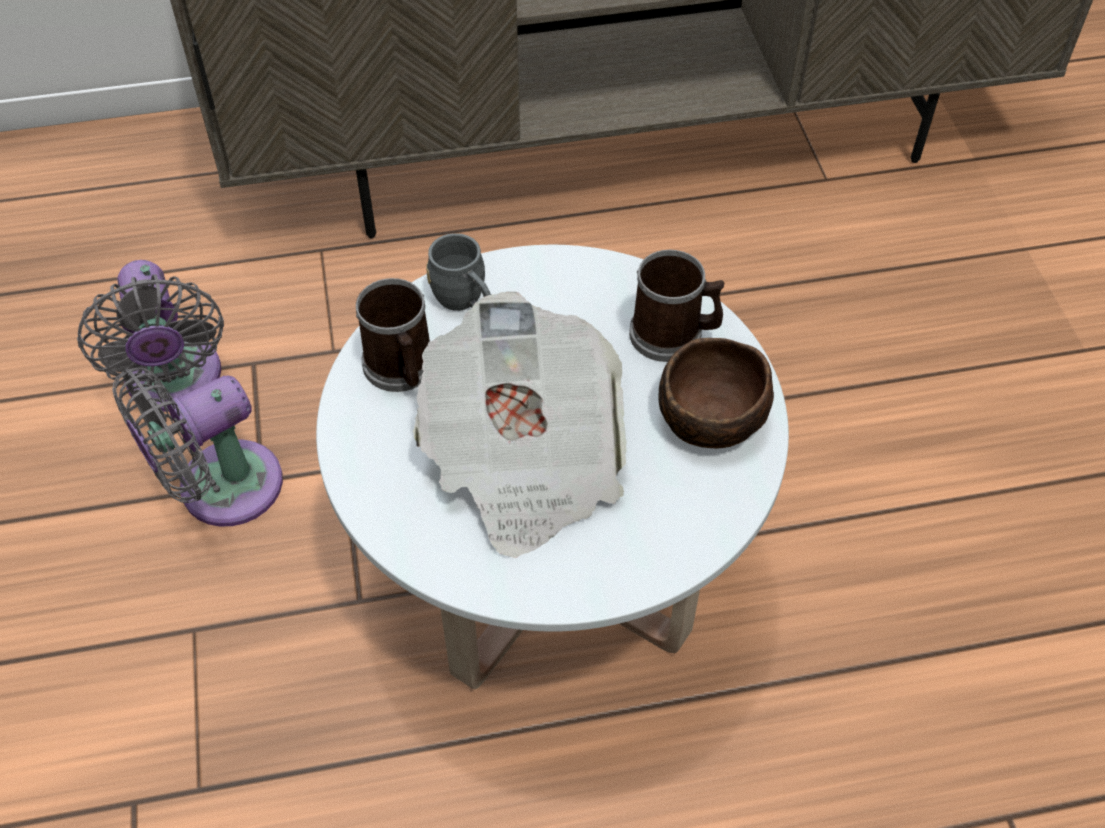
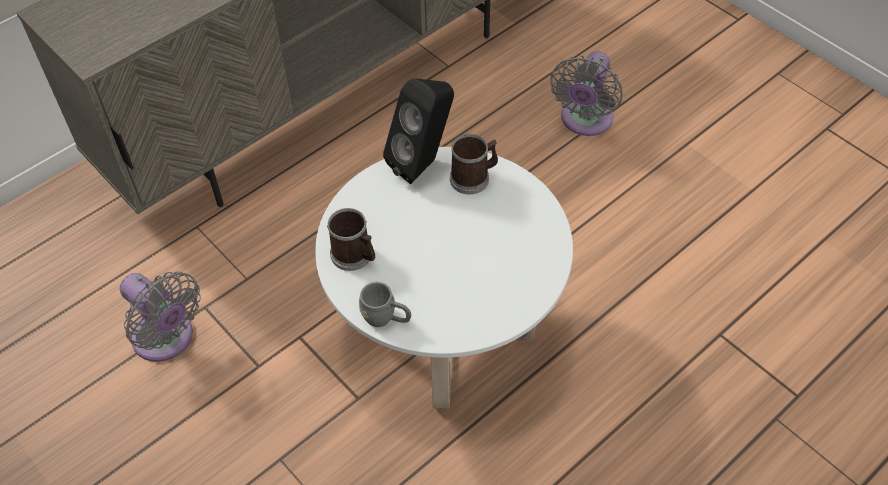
camera: 30 degrees left, 0 degrees up
grey fan [112,367,283,526] -> grey fan moved to [550,51,623,136]
newspaper [413,292,627,558] -> none
grey mug [426,233,491,311] -> grey mug moved to [359,282,411,327]
brown bowl [659,338,774,448] -> none
none -> black speaker [383,78,454,184]

